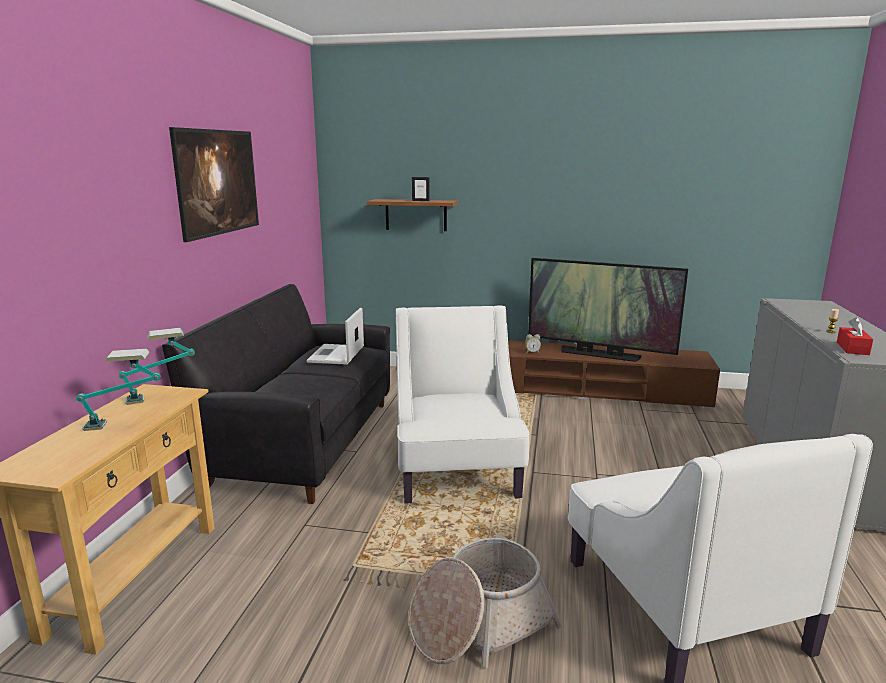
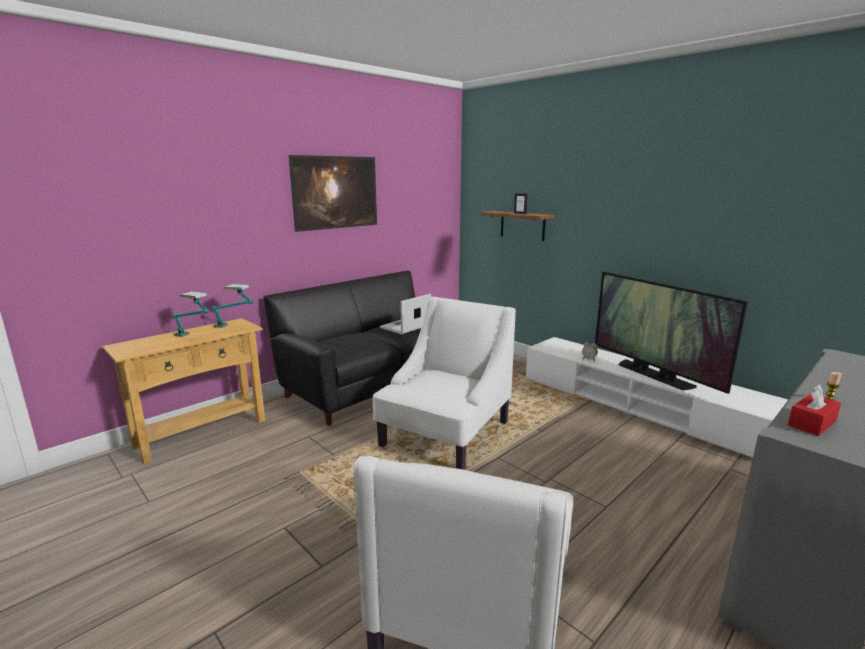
camera: 35 degrees right, 0 degrees up
basket [408,538,562,668] -> none
brown tv stand [508,340,720,409] -> white tv stand [526,337,788,458]

